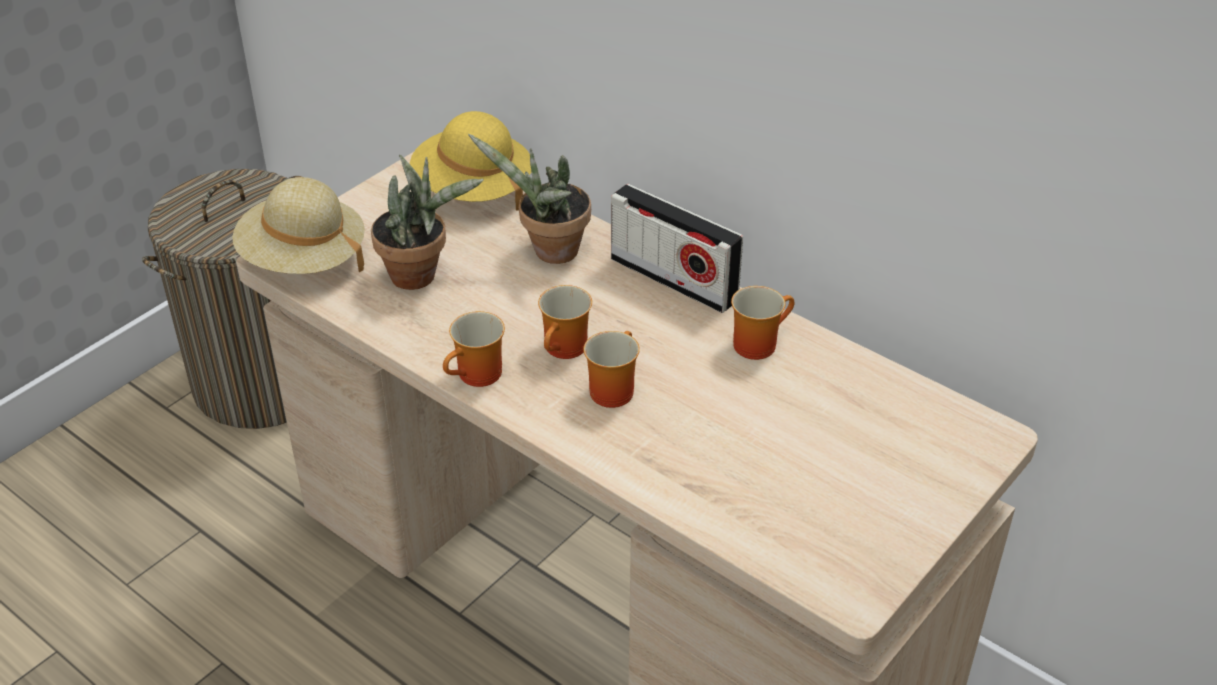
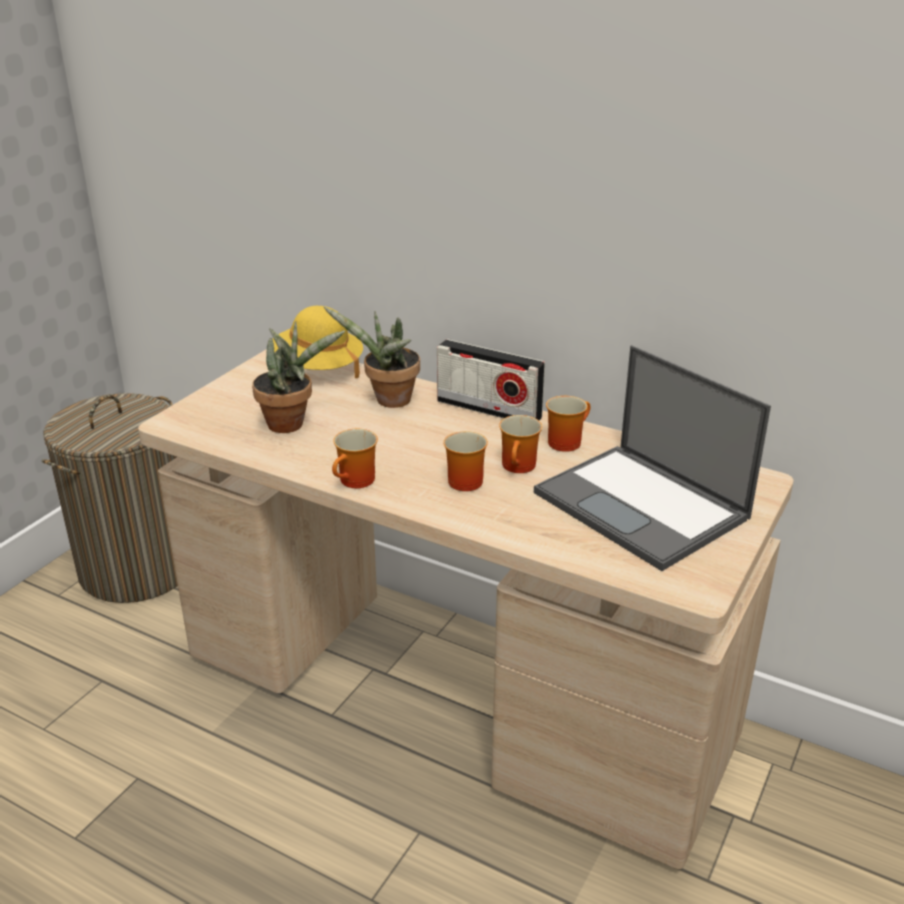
camera: 10 degrees left, 10 degrees down
beige hat [232,177,365,274] -> none
mug [538,285,592,359] -> mug moved to [499,415,542,473]
none -> laptop [534,345,771,571]

